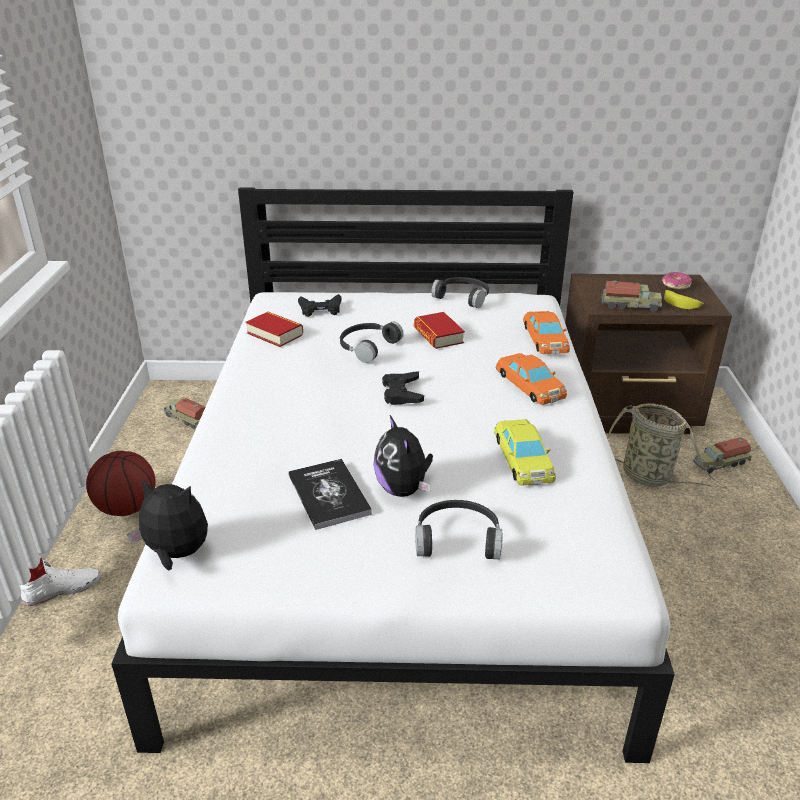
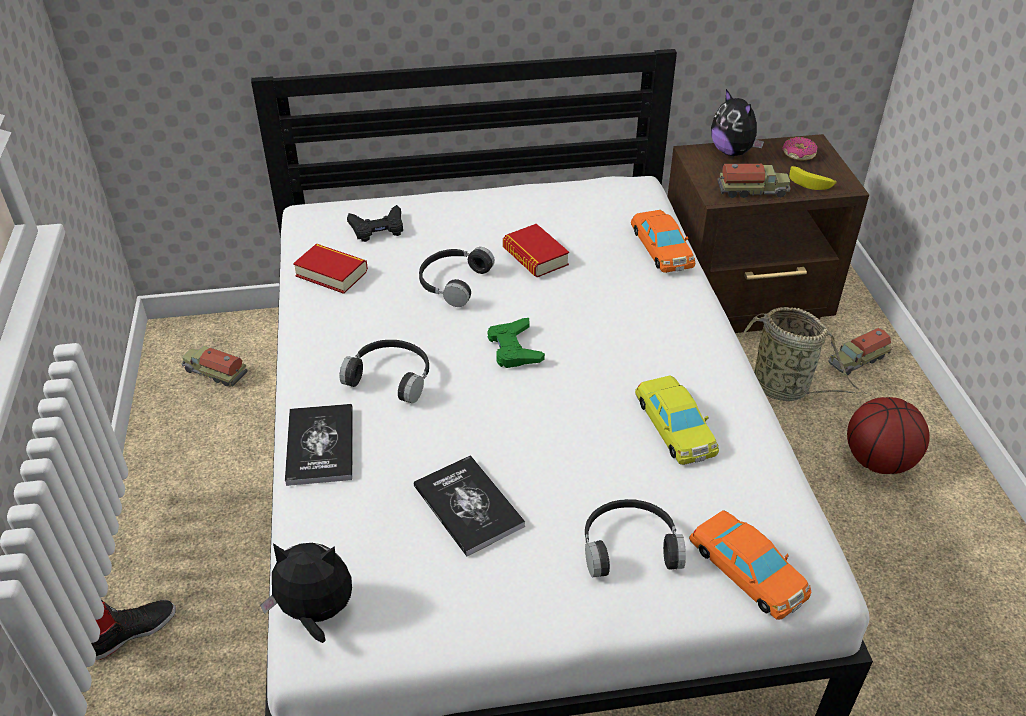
camera: 10 degrees left, 10 degrees up
white shoe [19,556,101,606] -> black shoe [91,600,176,660]
basketball [86,451,156,516] -> basketball moved to [847,397,929,474]
plush toy [373,415,433,497] -> plush toy moved to [711,89,764,156]
black game controller [382,371,424,405] -> green game controller [488,318,545,368]
black headphones [431,277,489,308] -> black headphones moved to [339,340,429,404]
orange toy car [496,353,567,405] -> orange toy car moved to [689,510,811,620]
none -> book [285,404,352,486]

